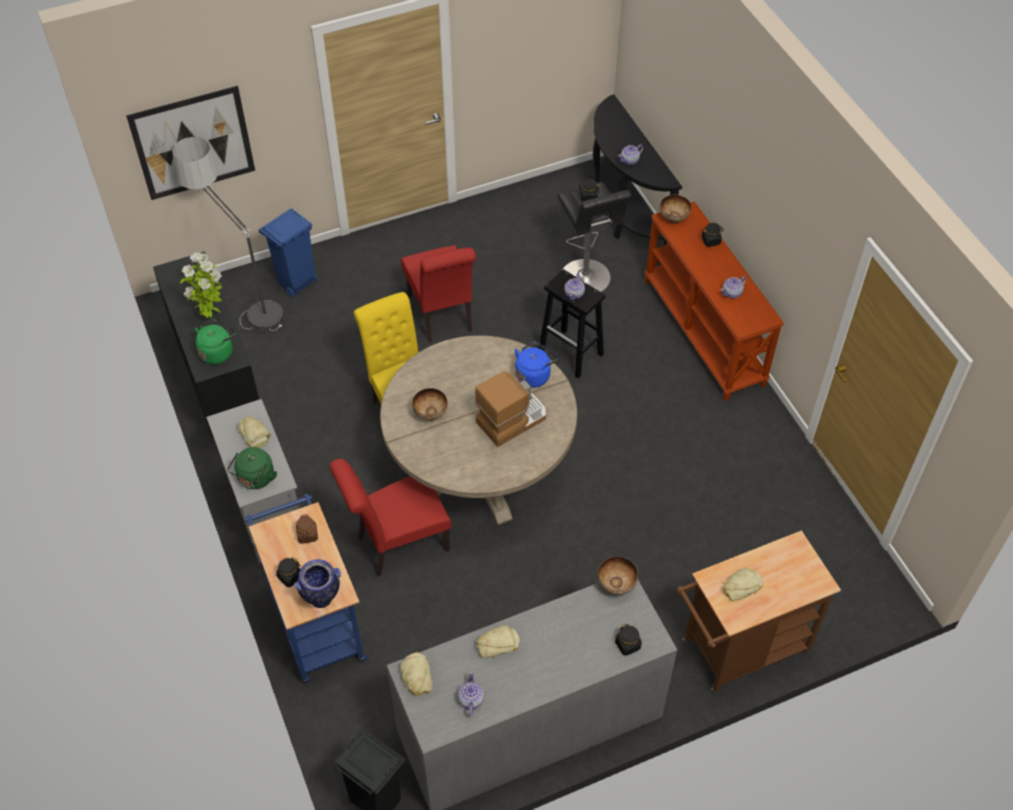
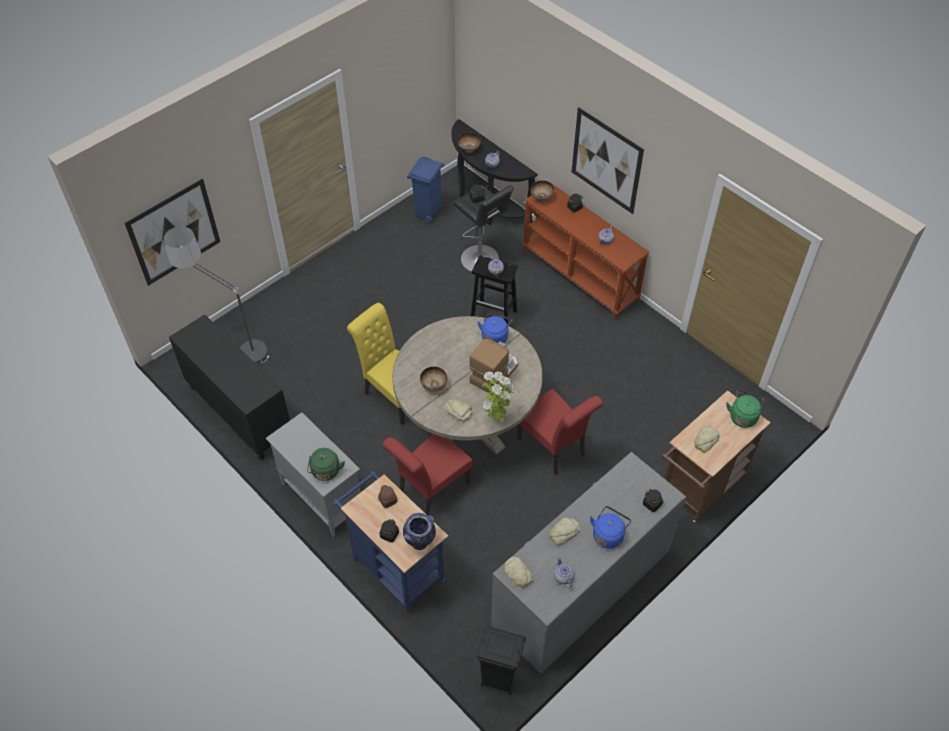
camera: 20 degrees left, 0 degrees up
potted plant [180,252,222,318] -> potted plant moved to [482,371,514,421]
green kettle [195,318,236,364] -> green kettle moved to [726,390,764,428]
bread [237,416,270,448] -> bread moved to [444,399,472,422]
blue trash can [259,208,317,297] -> blue trash can moved to [407,156,444,223]
red chair [401,245,476,343] -> red chair moved to [517,389,603,475]
bowl [598,557,638,595] -> bowl moved to [458,132,481,153]
none -> picture [572,107,644,214]
none -> blue kettle [590,506,631,549]

